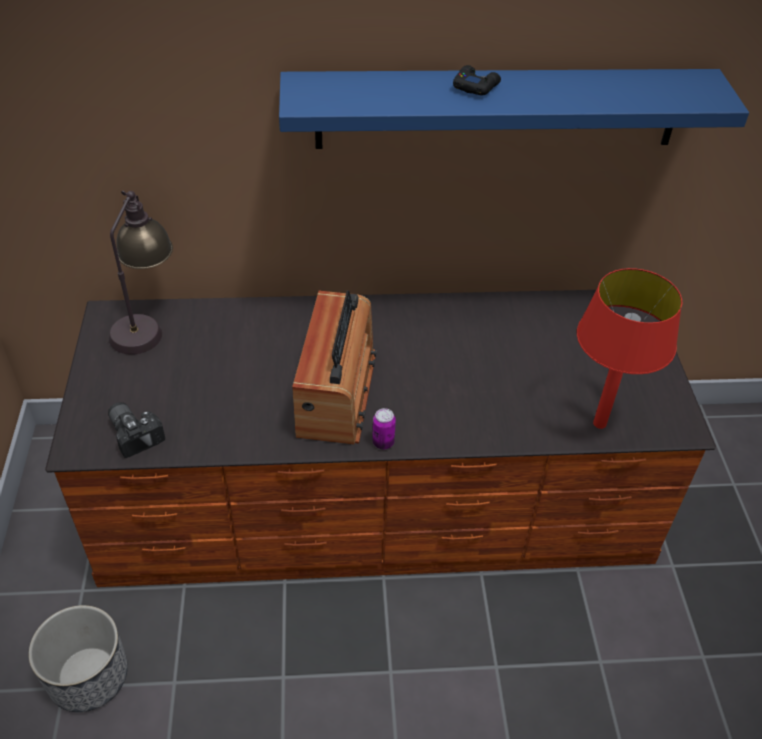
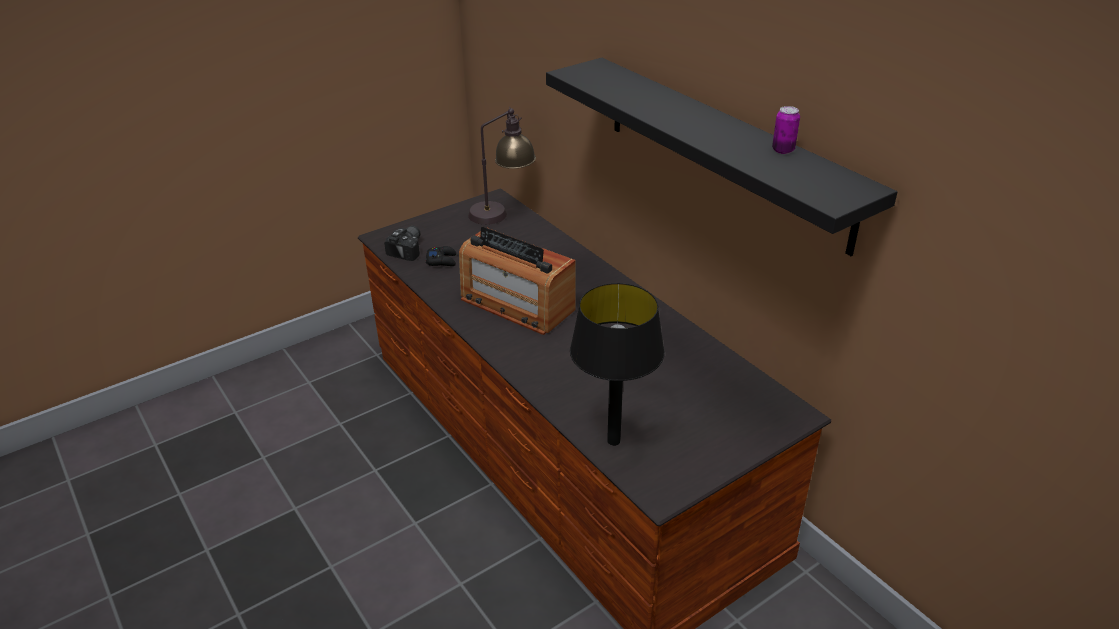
camera: 60 degrees right, 10 degrees down
planter [28,605,128,712] -> none
blue shelf [279,69,749,149] -> black shelf [546,58,898,256]
radio [292,290,377,444] -> radio turned 60 degrees clockwise [459,226,576,335]
can [372,408,396,449] -> can moved to [772,106,800,154]
black game controller [453,65,501,95] -> black game controller moved to [426,246,456,266]
red table lamp [577,268,682,429] -> black table lamp [570,283,665,446]

